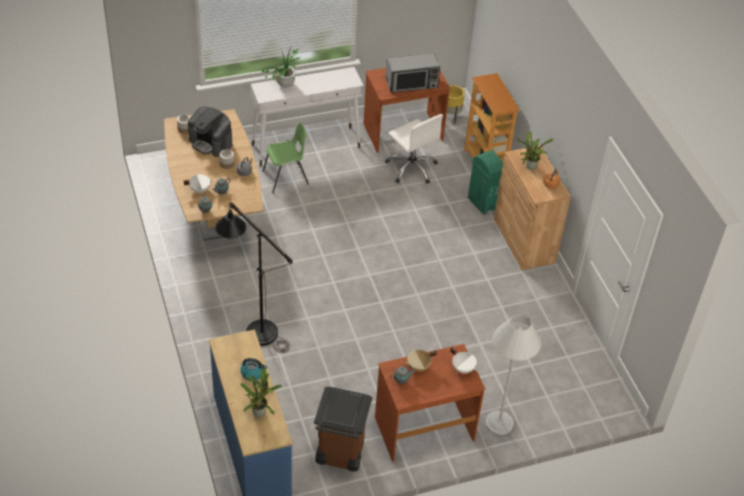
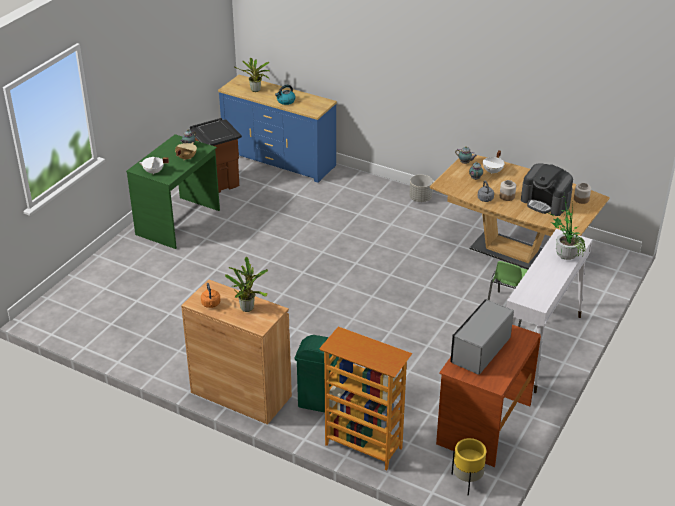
camera: 140 degrees right, 10 degrees down
coffee machine [188,107,232,157] -> coffee machine turned 135 degrees counterclockwise [521,164,573,216]
black floor lamp [215,203,292,353] -> none
brown desk [375,344,485,462] -> green desk [126,134,220,249]
white office chair [385,114,443,184] -> none
white floor lamp [485,314,541,435] -> none
none -> grey planter [409,175,433,202]

